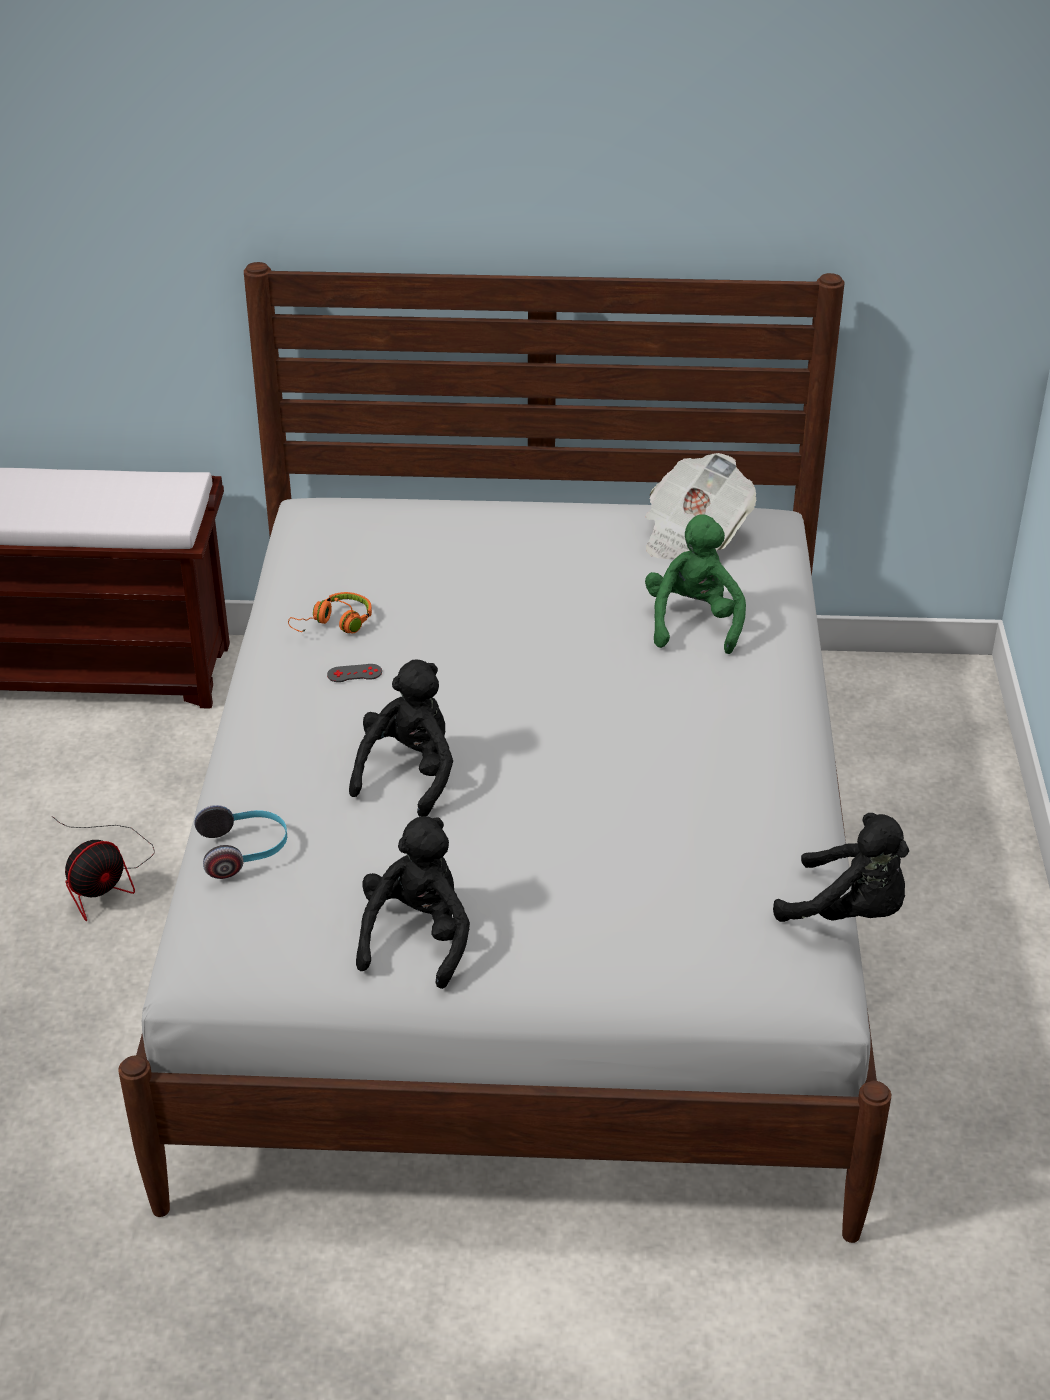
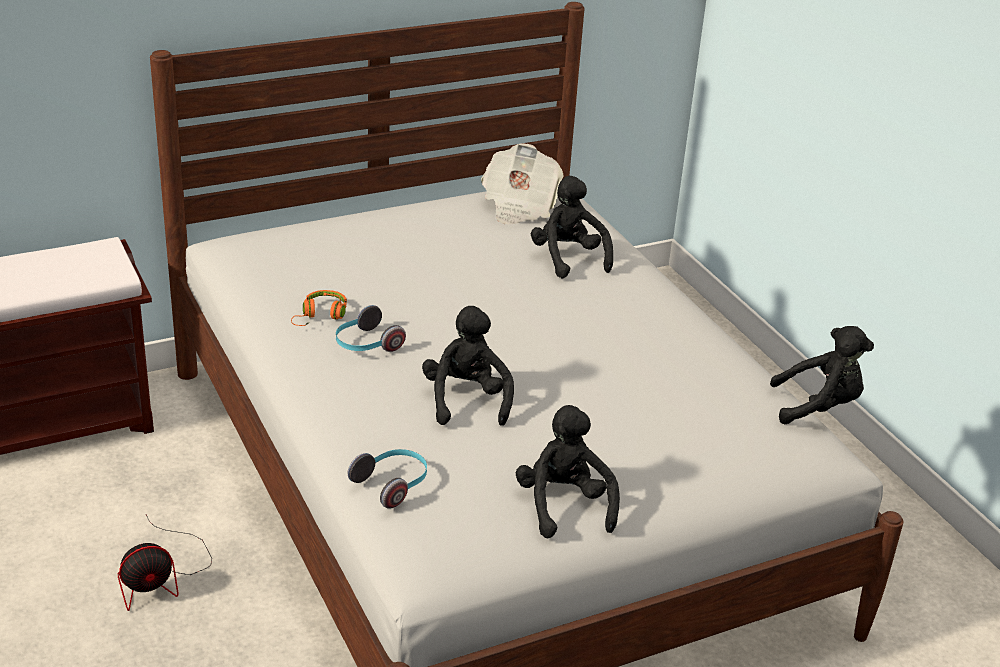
camera: 30 degrees left, 5 degrees down
fan [52,816,155,921] -> fan turned 45 degrees clockwise [118,514,212,611]
grey game controller [327,664,382,682] -> headphones [336,305,406,352]
green plush toy [645,515,746,654] -> black plush toy [531,176,613,279]

